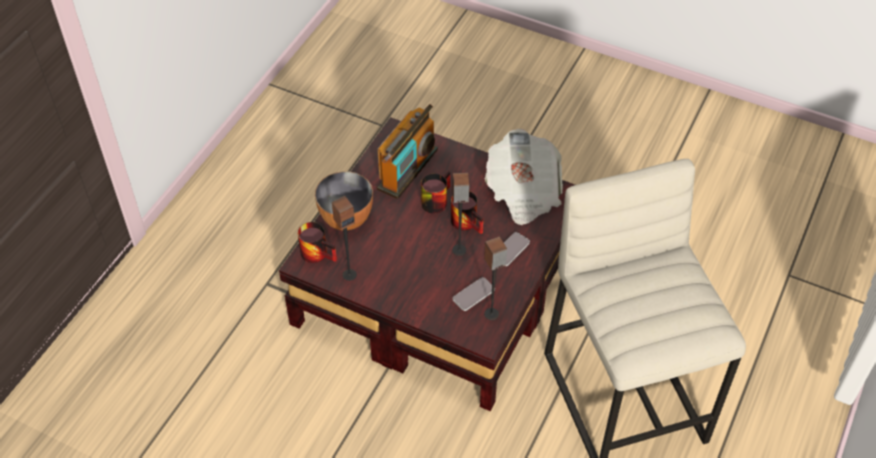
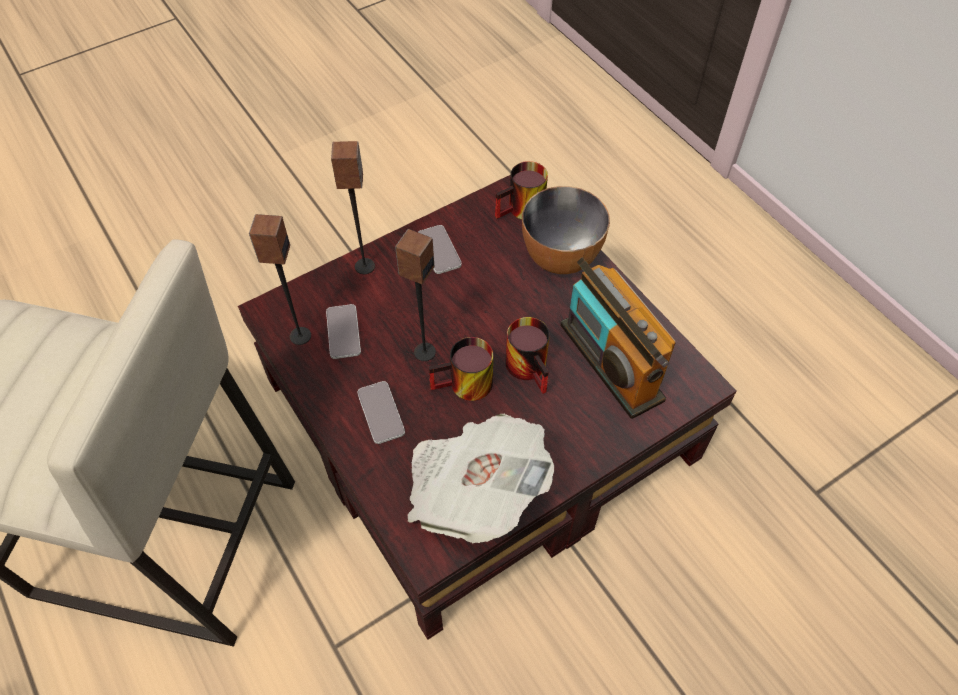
camera: 120 degrees right, 5 degrees up
speaker [332,196,357,281] -> speaker moved to [331,141,375,274]
none -> phone [418,225,462,274]

